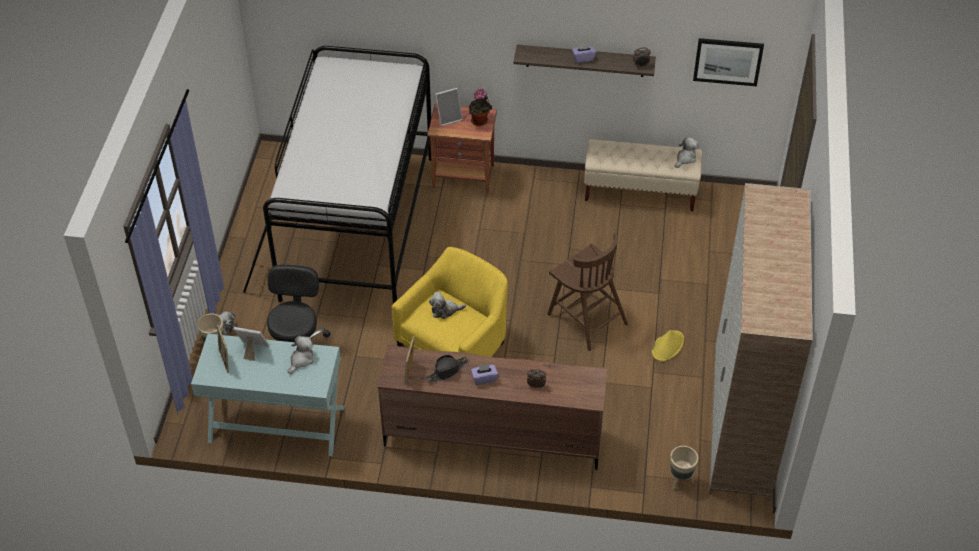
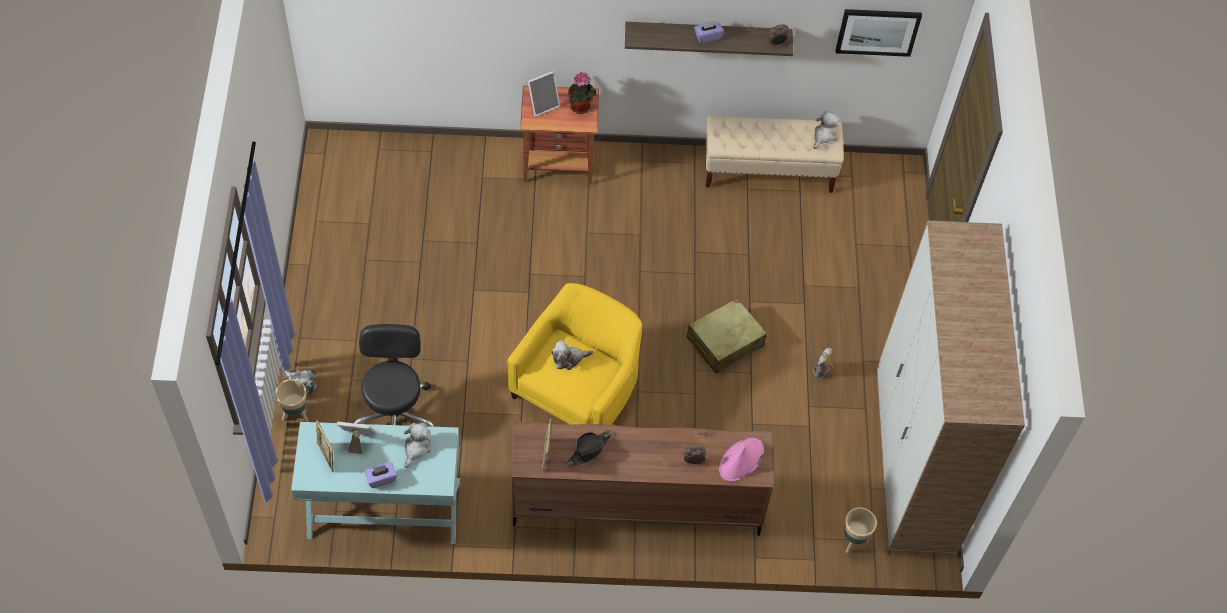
camera: 10 degrees left, 10 degrees up
black bed [243,46,431,304] -> none
purple tissue box [471,364,498,385] -> purple tissue box moved to [365,462,397,488]
brown chair [547,232,628,351] -> beige suitcase [686,298,767,373]
yellow hat [652,330,684,362] -> plush toy [812,348,833,378]
none -> pink hat [719,438,764,482]

